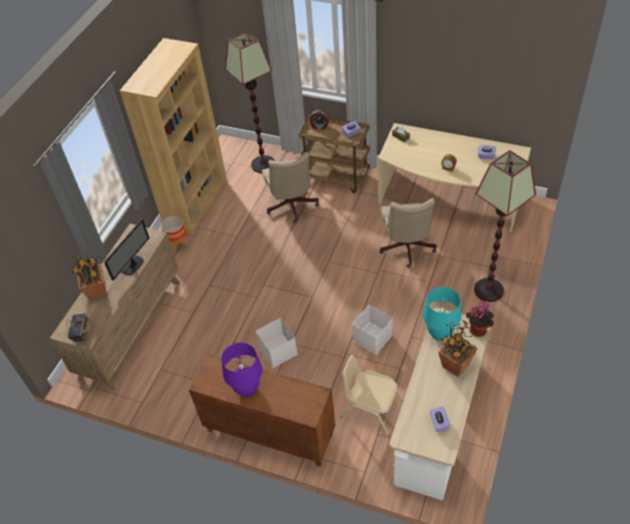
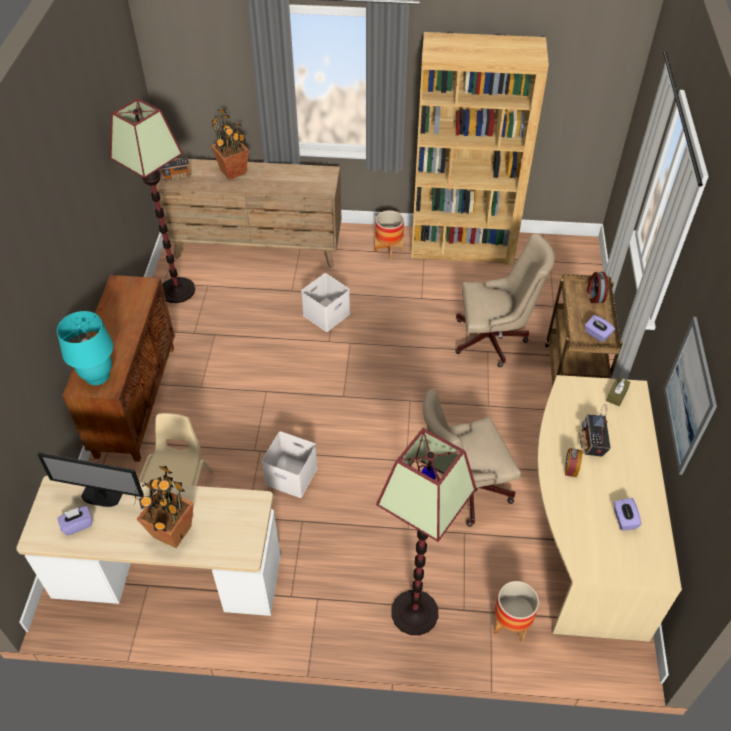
camera: 70 degrees right, 0 degrees up
monitor [104,219,149,281] -> monitor moved to [37,452,144,507]
purple table lamp [221,342,262,397] -> none
floor lamp [225,31,275,173] -> floor lamp moved to [110,98,195,303]
white storage box [256,318,298,368] -> white storage box moved to [301,273,350,332]
beige office chair [262,152,319,223] -> beige office chair turned 150 degrees counterclockwise [456,233,555,367]
turquoise table lamp [423,287,461,341] -> turquoise table lamp moved to [57,311,113,385]
potted plant [466,300,494,337] -> none
none -> planter [493,581,539,642]
none -> radio [579,404,611,456]
none -> picture [664,317,717,475]

